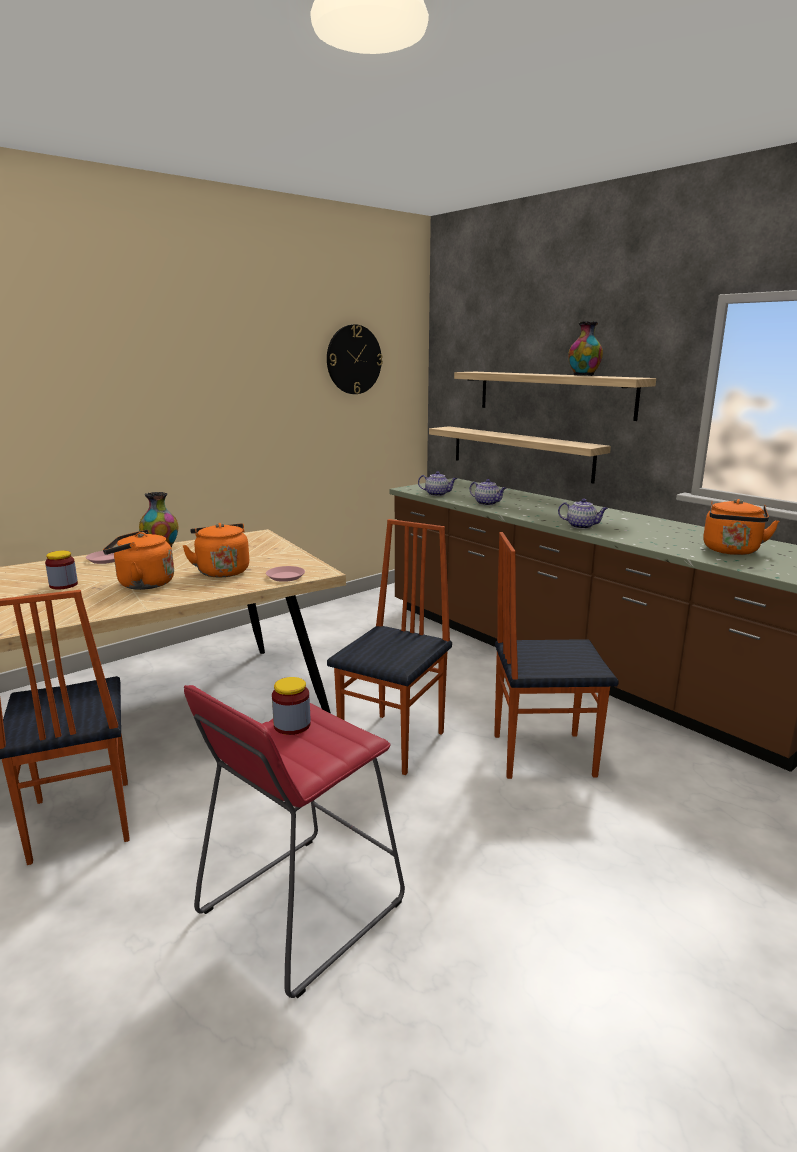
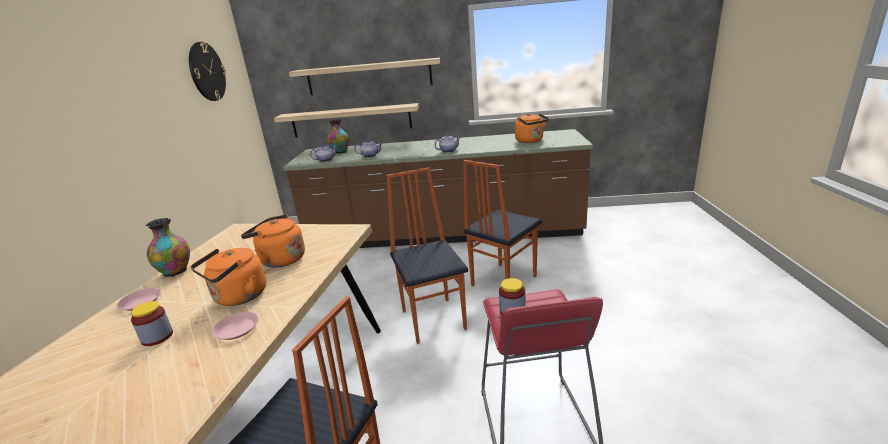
camera: 45 degrees left, 5 degrees up
pink plate [266,566,305,582] -> pink plate moved to [212,312,258,340]
vase [568,321,603,376] -> vase moved to [327,119,349,154]

